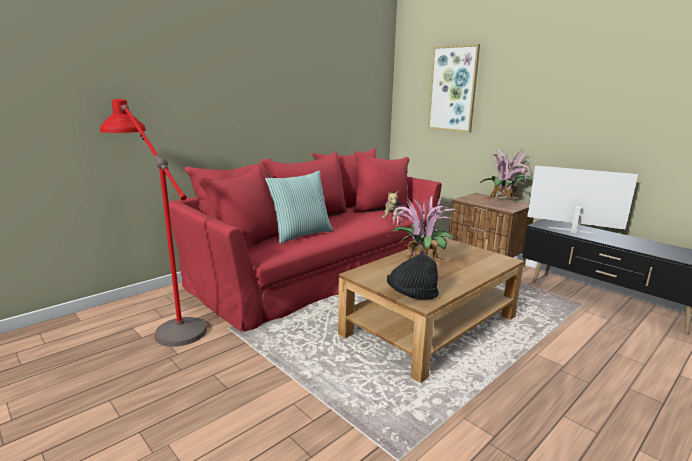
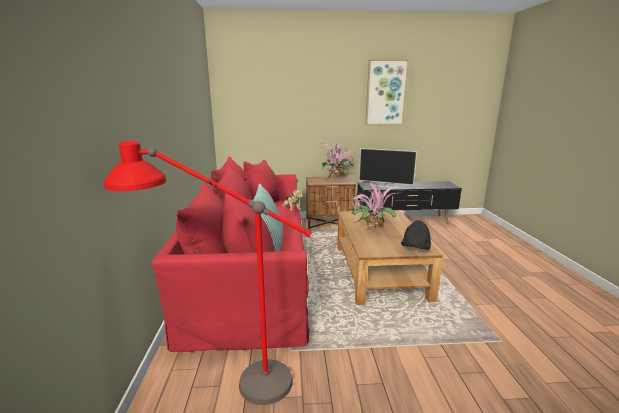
camera: 50 degrees left, 0 degrees up
picture [428,44,480,133] -> picture moved to [365,59,409,125]
television [527,166,638,235] -> television turned 135 degrees counterclockwise [359,148,417,188]

